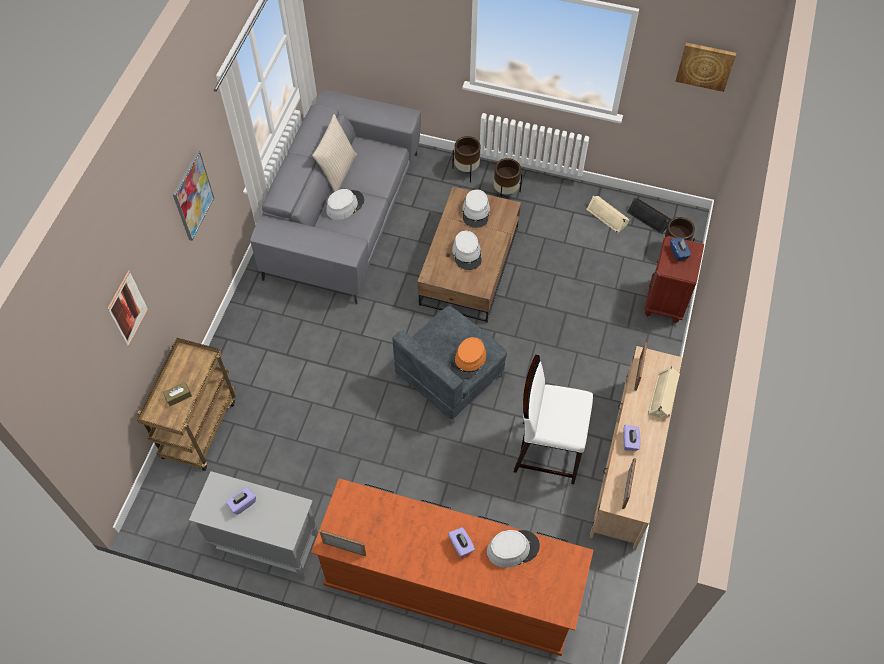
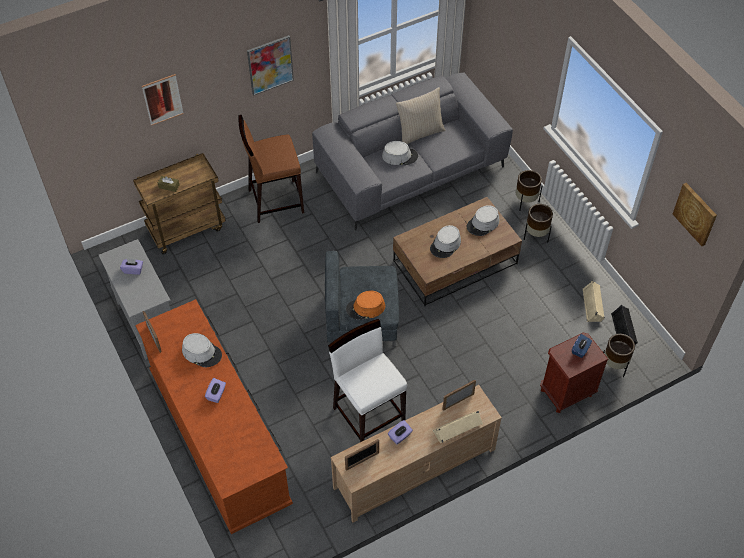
camera: 45 degrees right, 5 degrees down
grey hat [487,530,540,568] -> grey hat moved to [182,333,222,367]
none -> brown stool [239,115,304,223]

